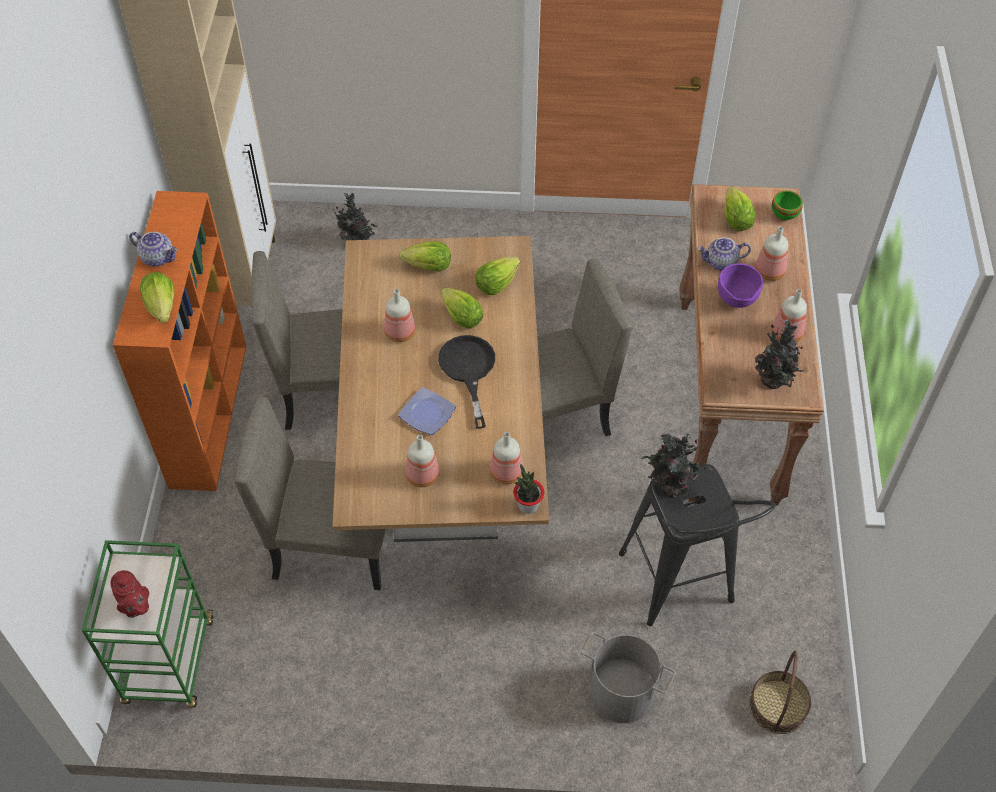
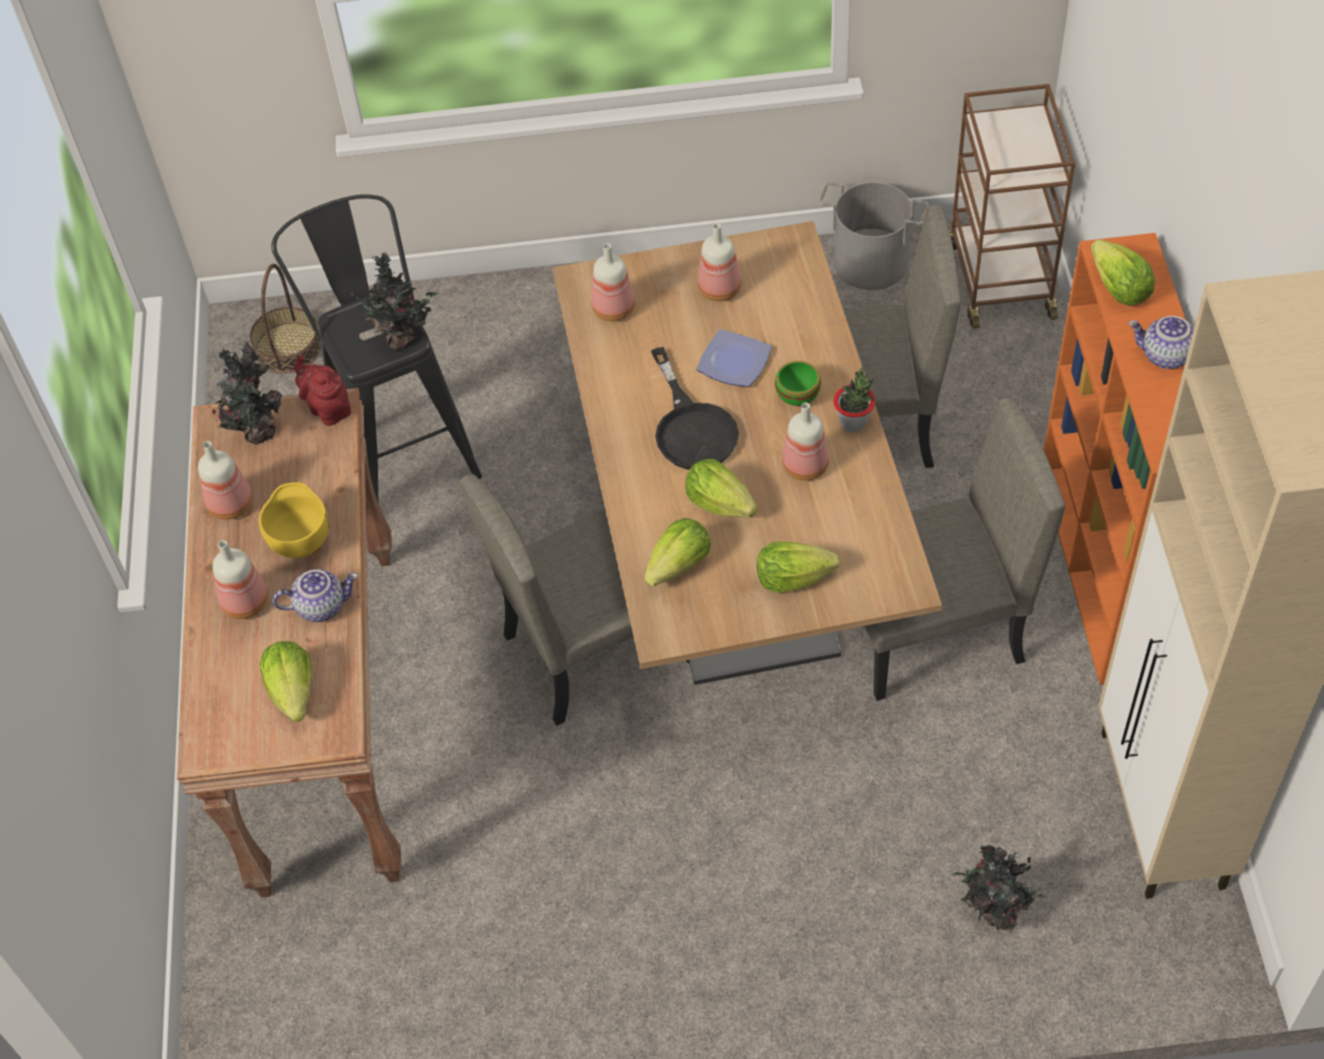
camera: 175 degrees right, 0 degrees up
green cart [82,540,214,708] -> brown cart [949,84,1075,329]
red teapot [110,570,149,618] -> red teapot moved to [294,355,351,426]
potted plant [513,464,544,514] -> potted plant moved to [833,367,875,433]
grey bucket [581,632,676,723] -> grey bucket moved to [819,182,929,290]
purple bowl [718,263,763,308] -> yellow bowl [259,482,329,558]
green bowl [772,190,803,221] -> green bowl moved to [775,361,821,406]

